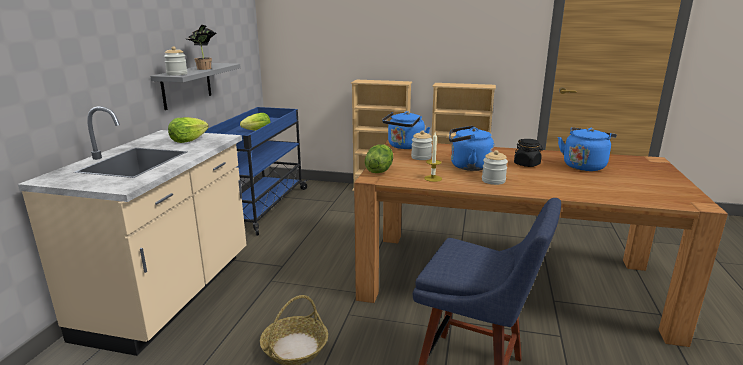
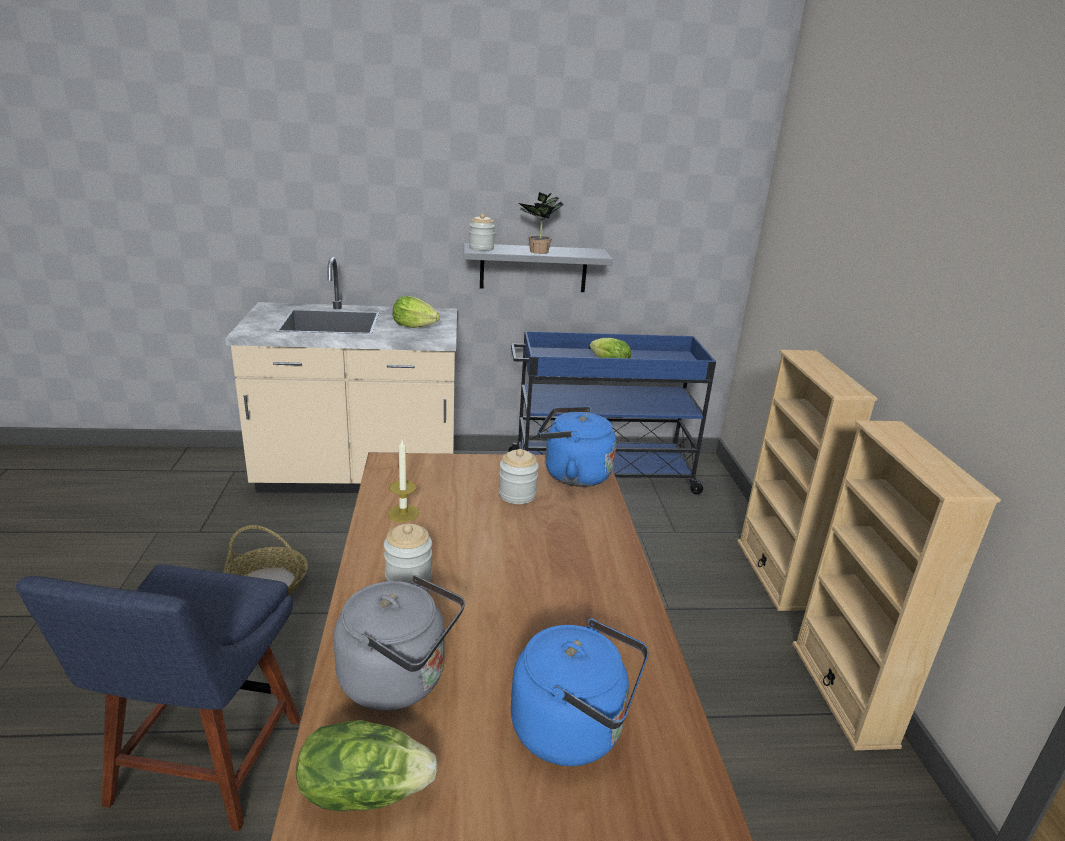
camera: 70 degrees right, 5 degrees up
lettuce [365,144,393,173] -> lettuce moved to [296,720,438,811]
blue kettle [449,126,494,171] -> none
black jar [514,139,543,167] -> none
none -> grey kettle [333,575,465,711]

